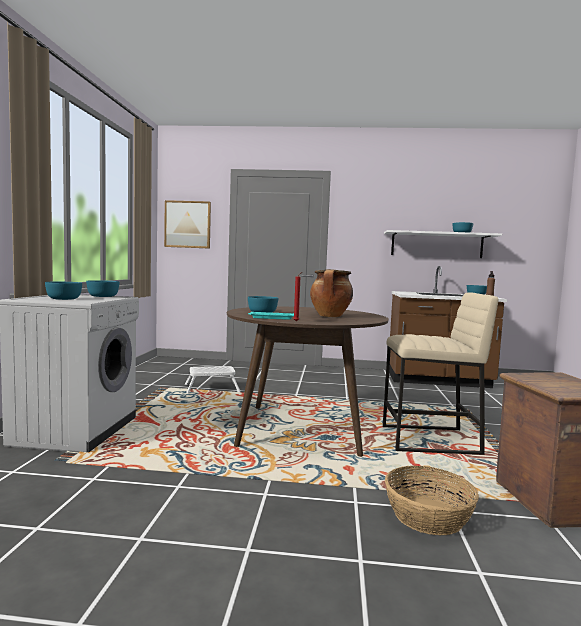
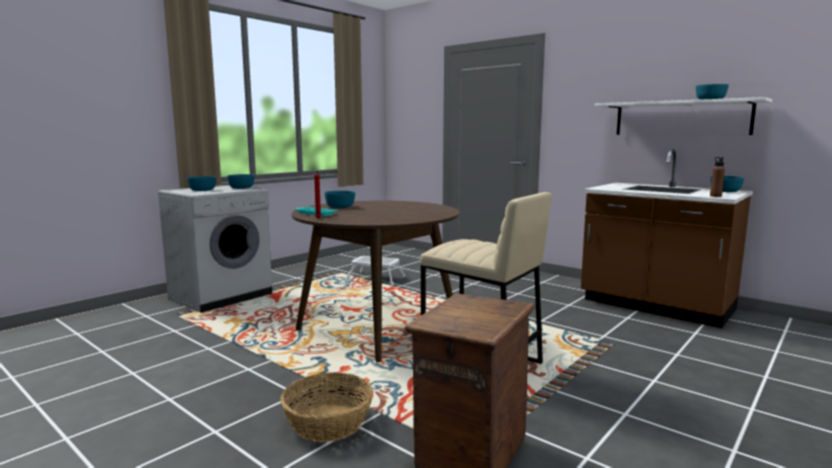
camera: 35 degrees right, 5 degrees up
picture [164,200,211,249] -> none
cooking pot [310,269,353,317] -> none

